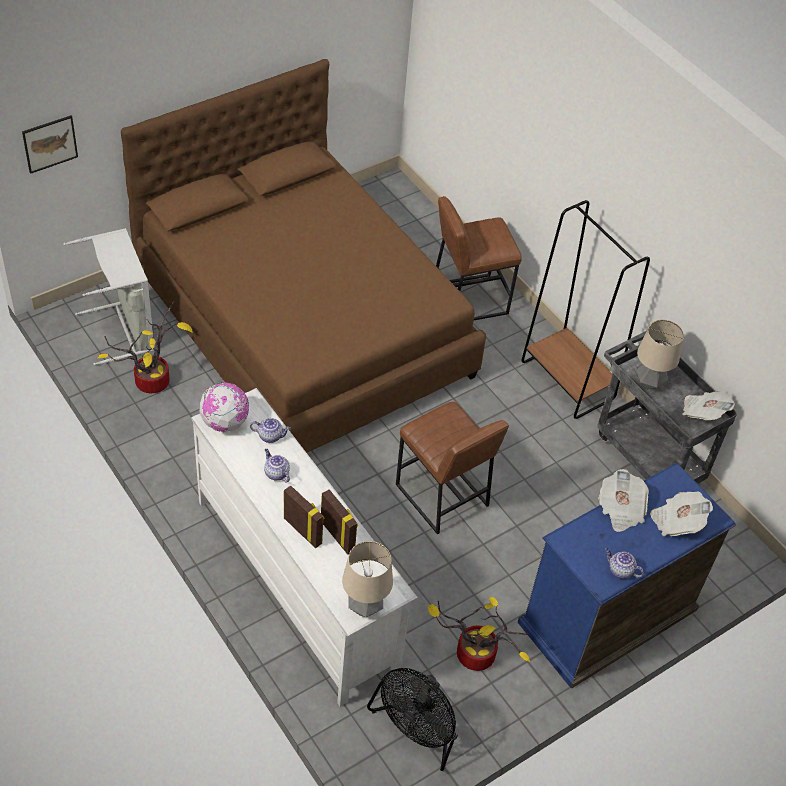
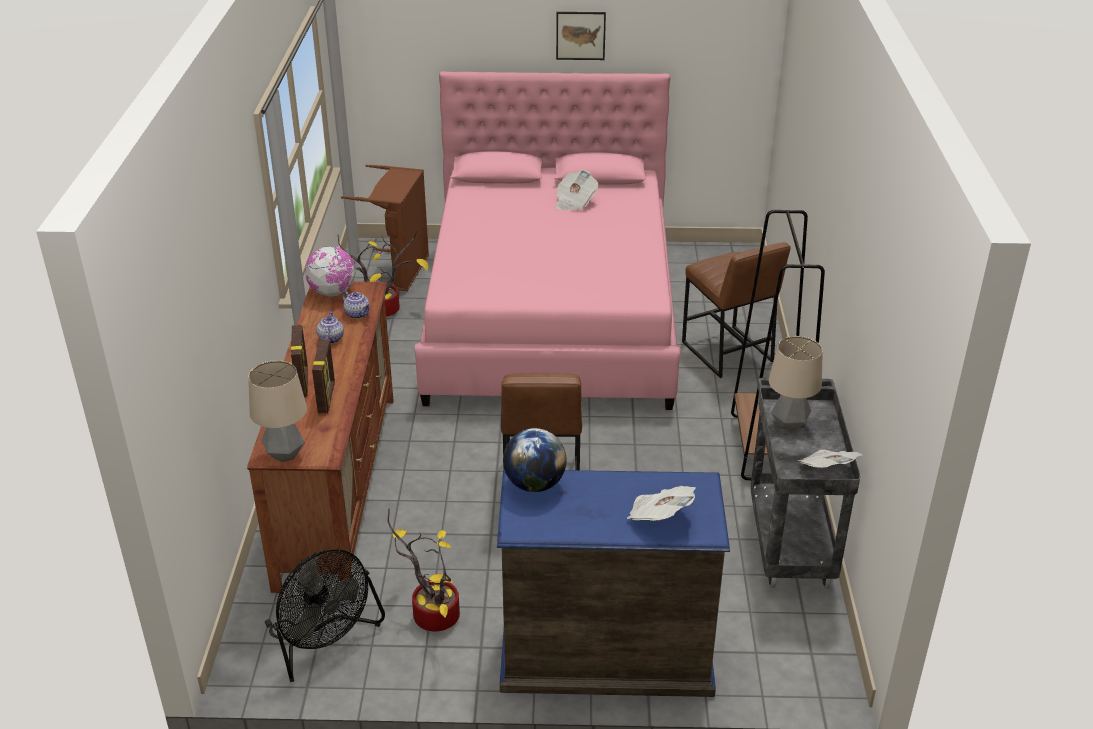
camera: 40 degrees right, 15 degrees down
picture [22,115,78,174] -> picture moved to [556,12,606,60]
grey laundry basket [63,228,155,365] -> brown laundry basket [341,165,429,291]
brown bed [121,59,486,453] -> pink bed [415,71,681,410]
white dresser [191,388,418,707] -> brown dresser [247,282,394,593]
black fan [367,668,458,771] -> black fan turned 120 degrees counterclockwise [265,549,385,682]
brown chair [436,196,522,320] -> brown chair turned 135 degrees counterclockwise [682,242,791,378]
newspaper [598,469,649,532] -> newspaper moved to [556,170,598,210]
teapot [605,548,644,579] -> none
none -> globe [503,428,567,492]

